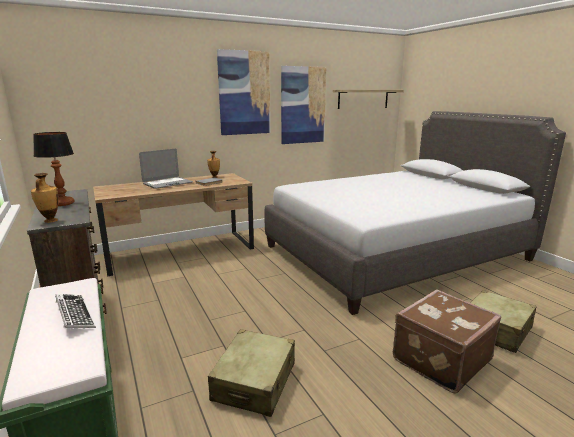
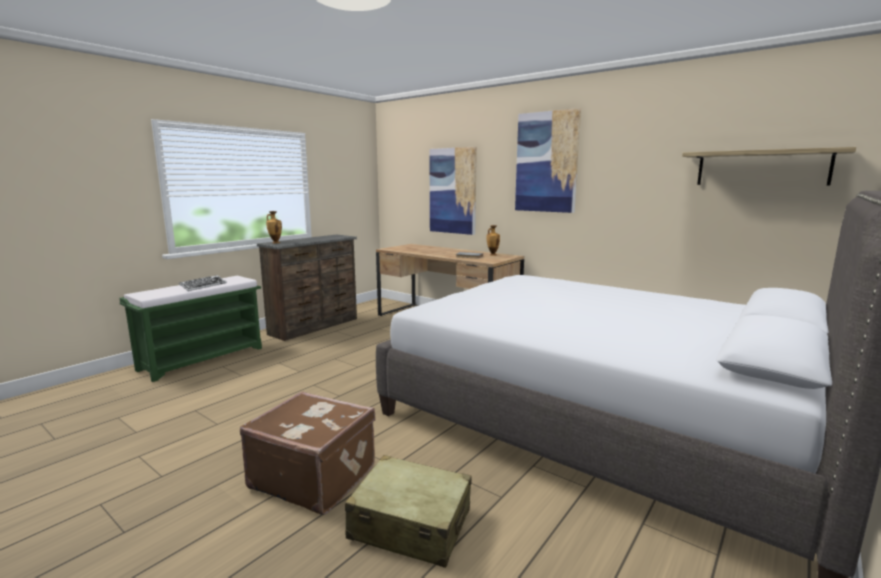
camera: 65 degrees right, 5 degrees down
table lamp [33,132,75,206] -> none
laptop [139,149,193,189] -> none
beige suitcase [208,329,295,417] -> none
picture [281,66,326,144] -> picture moved to [429,147,477,235]

